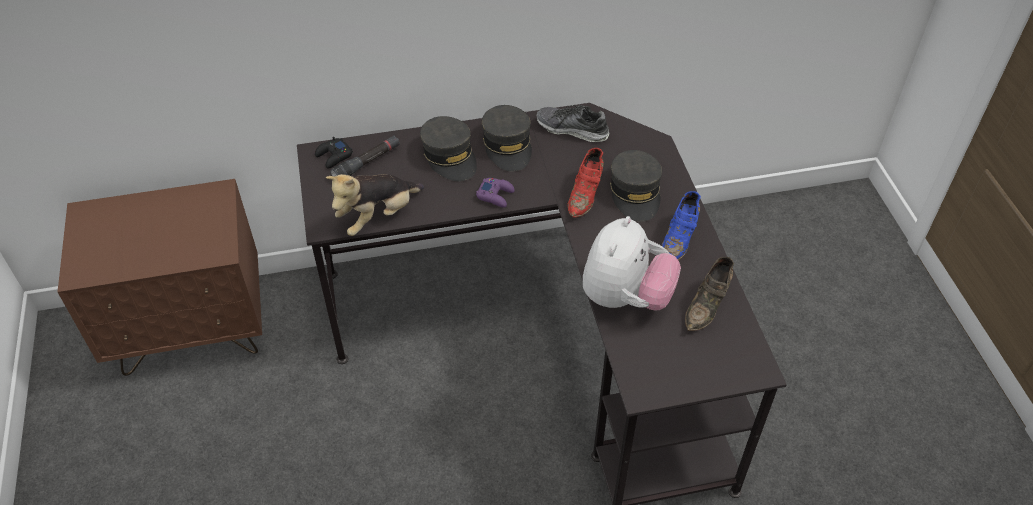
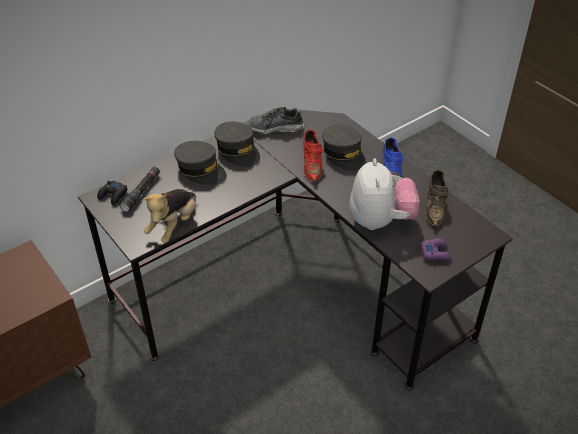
camera: 25 degrees left, 5 degrees down
purple game controller [476,178,515,208] -> purple game controller moved to [421,238,451,260]

